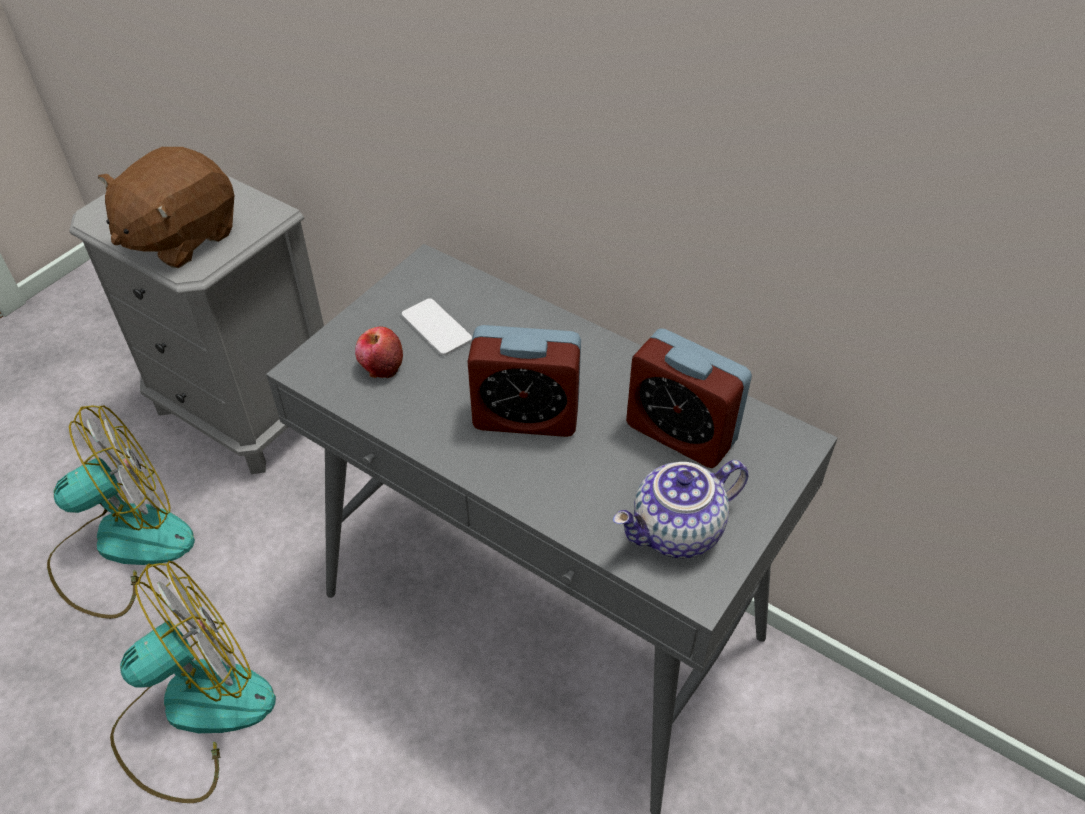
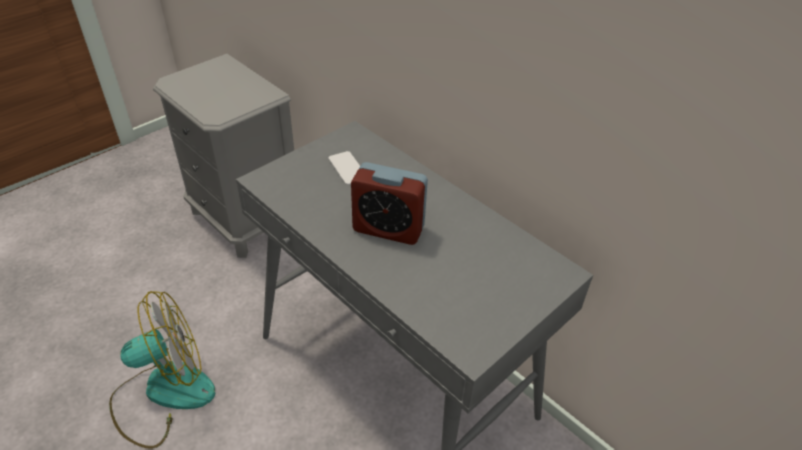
camera: 10 degrees right, 5 degrees down
fan [47,406,195,619] -> none
brown plush toy [98,147,234,268] -> none
apple [355,327,403,378] -> none
teapot [613,460,748,558] -> none
alarm clock [626,328,752,468] -> none

